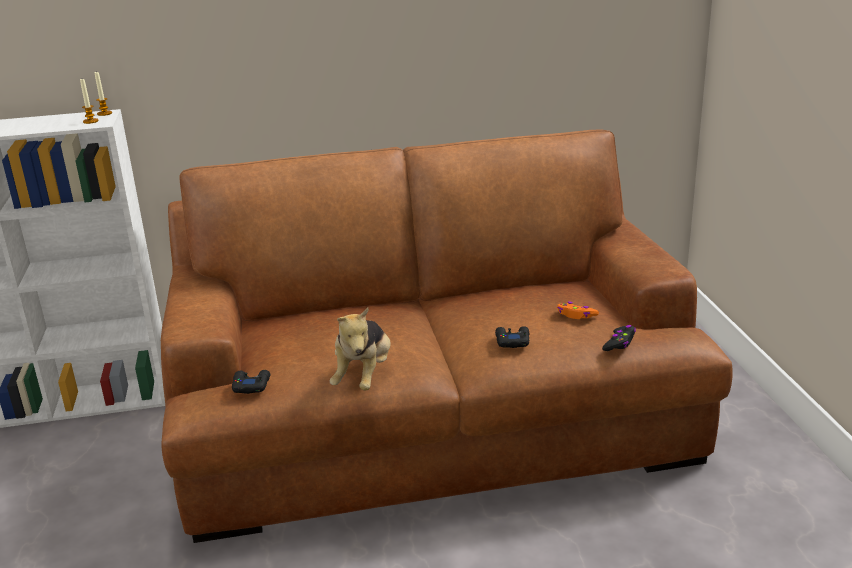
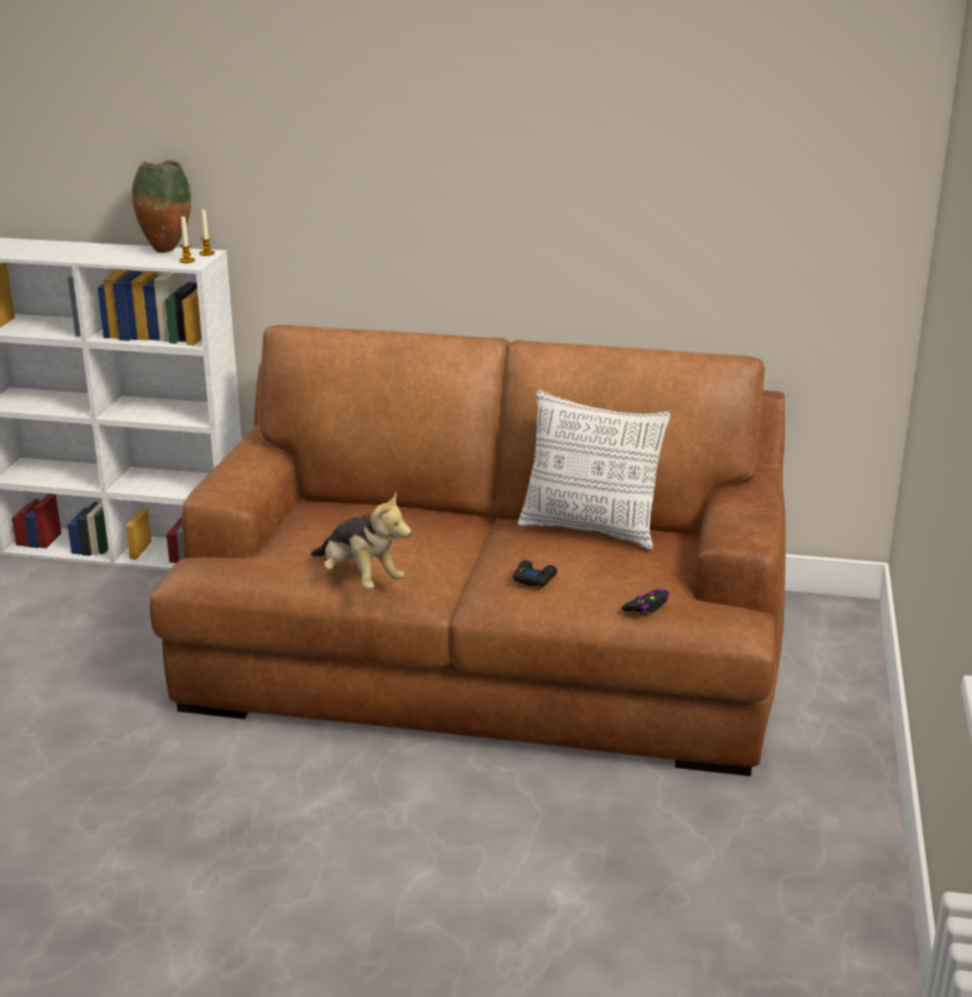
camera: 20 degrees right, 0 degrees up
black game controller [232,370,270,394] -> none
plush toy [330,307,391,391] -> plush toy turned 75 degrees counterclockwise [311,492,412,589]
orange game controller [557,301,599,319] -> none
none -> vase [132,160,191,253]
none -> pillow [518,390,671,550]

